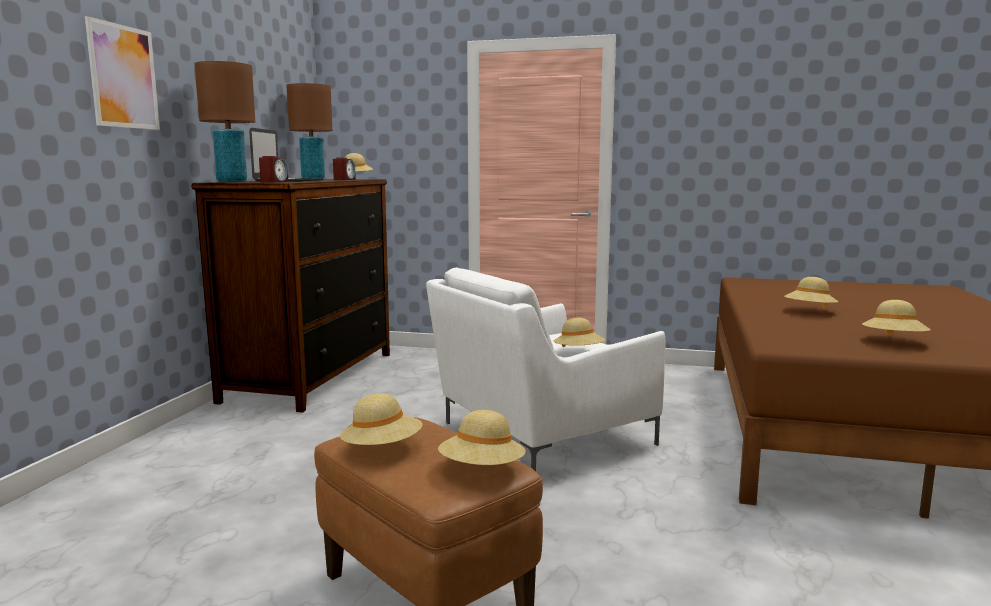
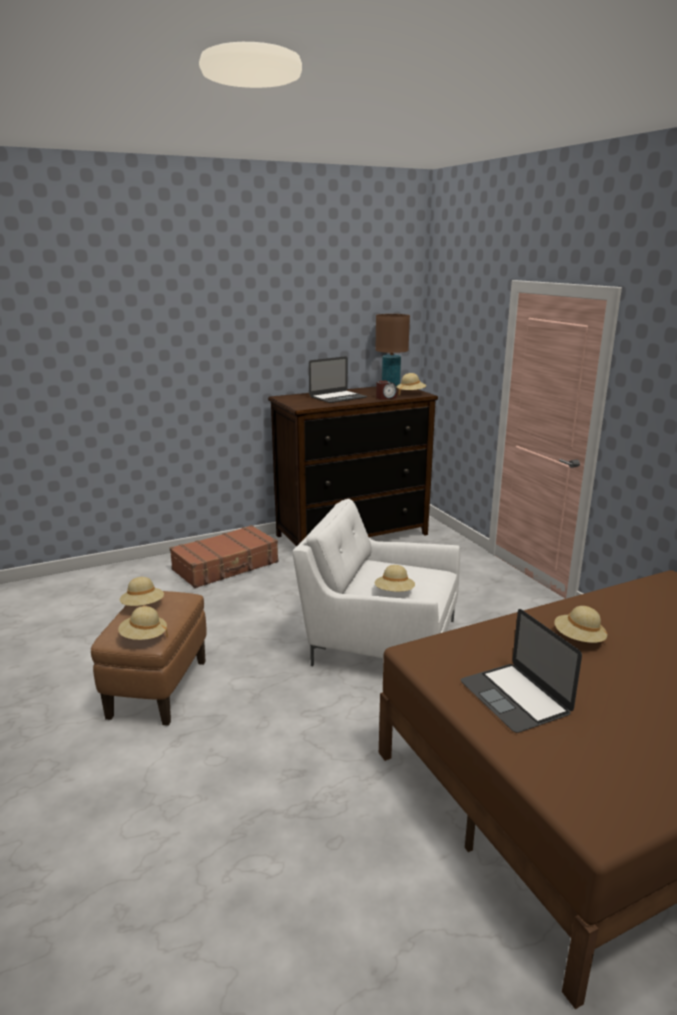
camera: 50 degrees right, 10 degrees up
picture [85,16,160,130] -> none
brown table lamp [194,61,255,182] -> none
alarm clock [259,156,289,182] -> none
beige hat [862,300,931,335] -> laptop [461,609,582,733]
none -> brown suitcase [170,525,278,588]

